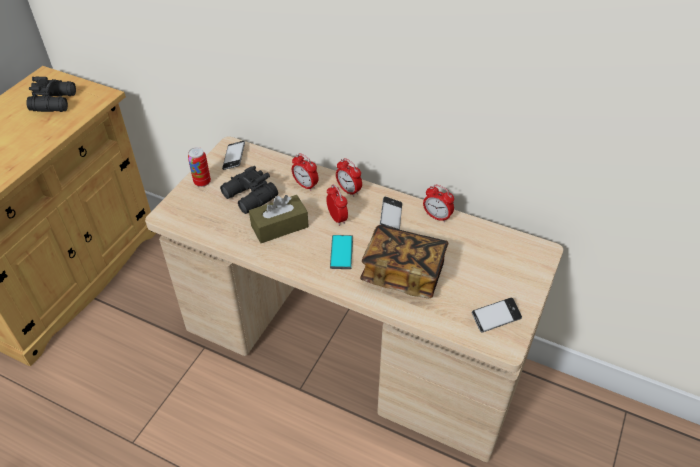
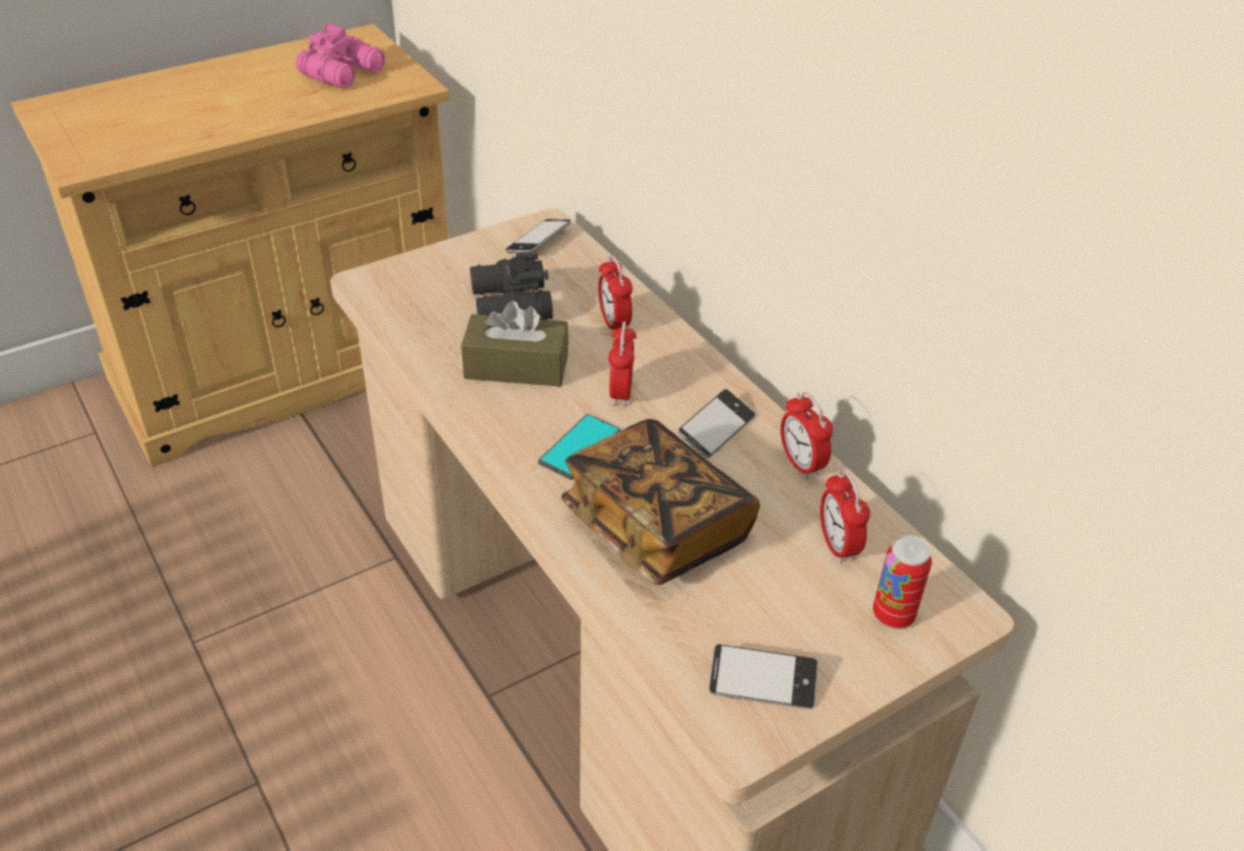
camera: 30 degrees right, 5 degrees down
black binoculars [26,76,76,112] -> pink binoculars [296,23,385,88]
can [188,147,211,187] -> can moved to [873,535,932,629]
alarm clock [336,158,362,197] -> alarm clock moved to [820,470,870,564]

